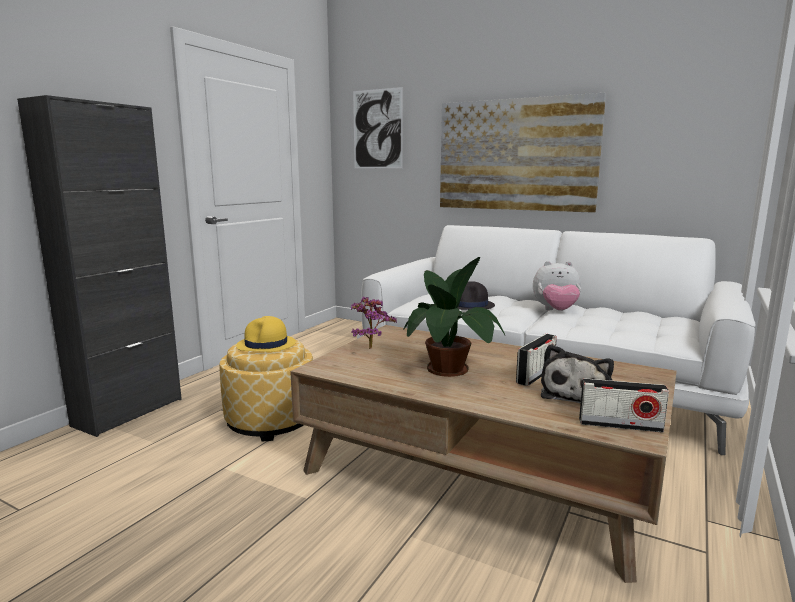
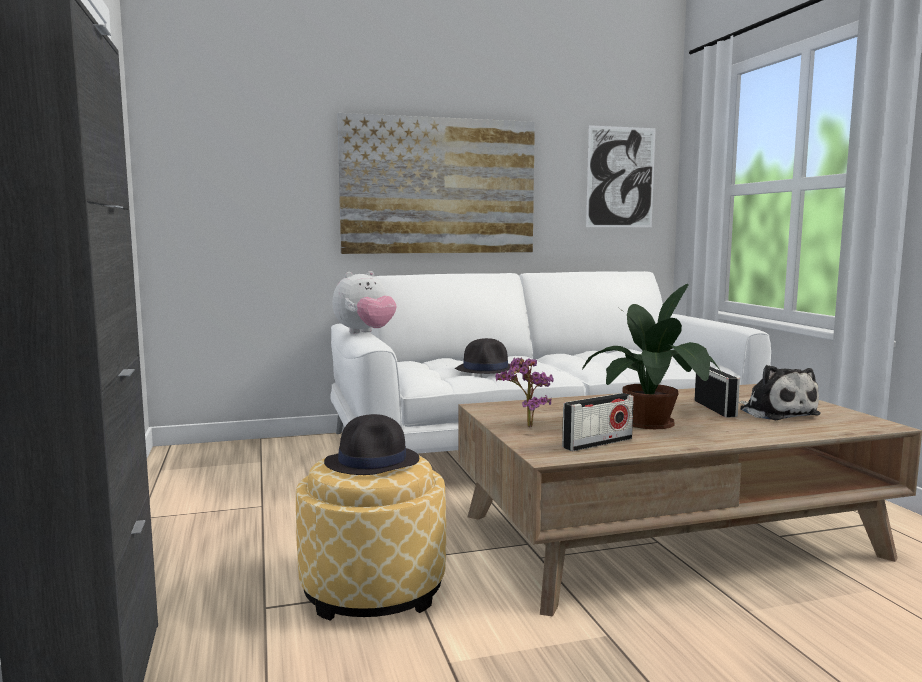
camera: 45 degrees left, 5 degrees down
yellow hat [236,316,296,352] -> black hat [324,414,419,475]
picture [353,87,403,168] -> picture moved to [586,125,656,227]
plush toy [533,261,581,311] -> plush toy moved to [333,271,397,334]
radio [579,378,669,433] -> radio moved to [562,393,634,451]

